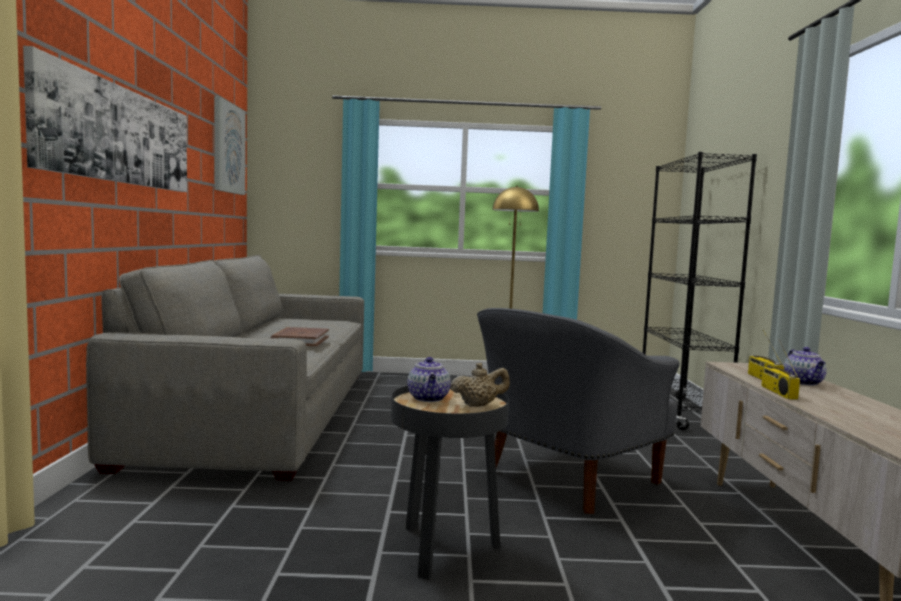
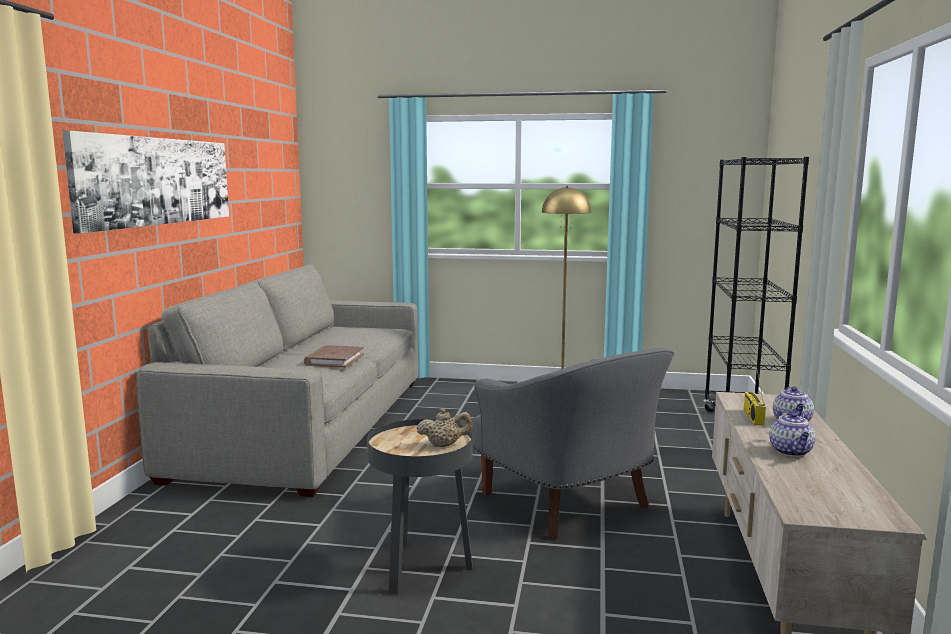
camera: 10 degrees right, 5 degrees up
picture [214,96,246,195] -> none
teapot [407,357,451,402] -> teapot moved to [769,411,815,457]
grey armchair [477,308,680,514] -> grey armchair turned 90 degrees counterclockwise [472,348,674,539]
radio [761,338,800,400] -> none

